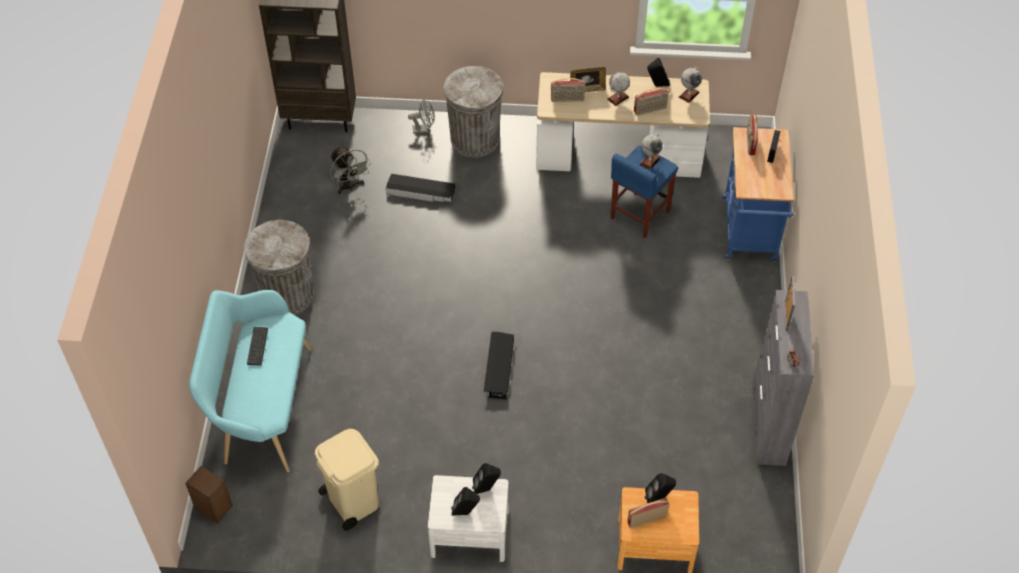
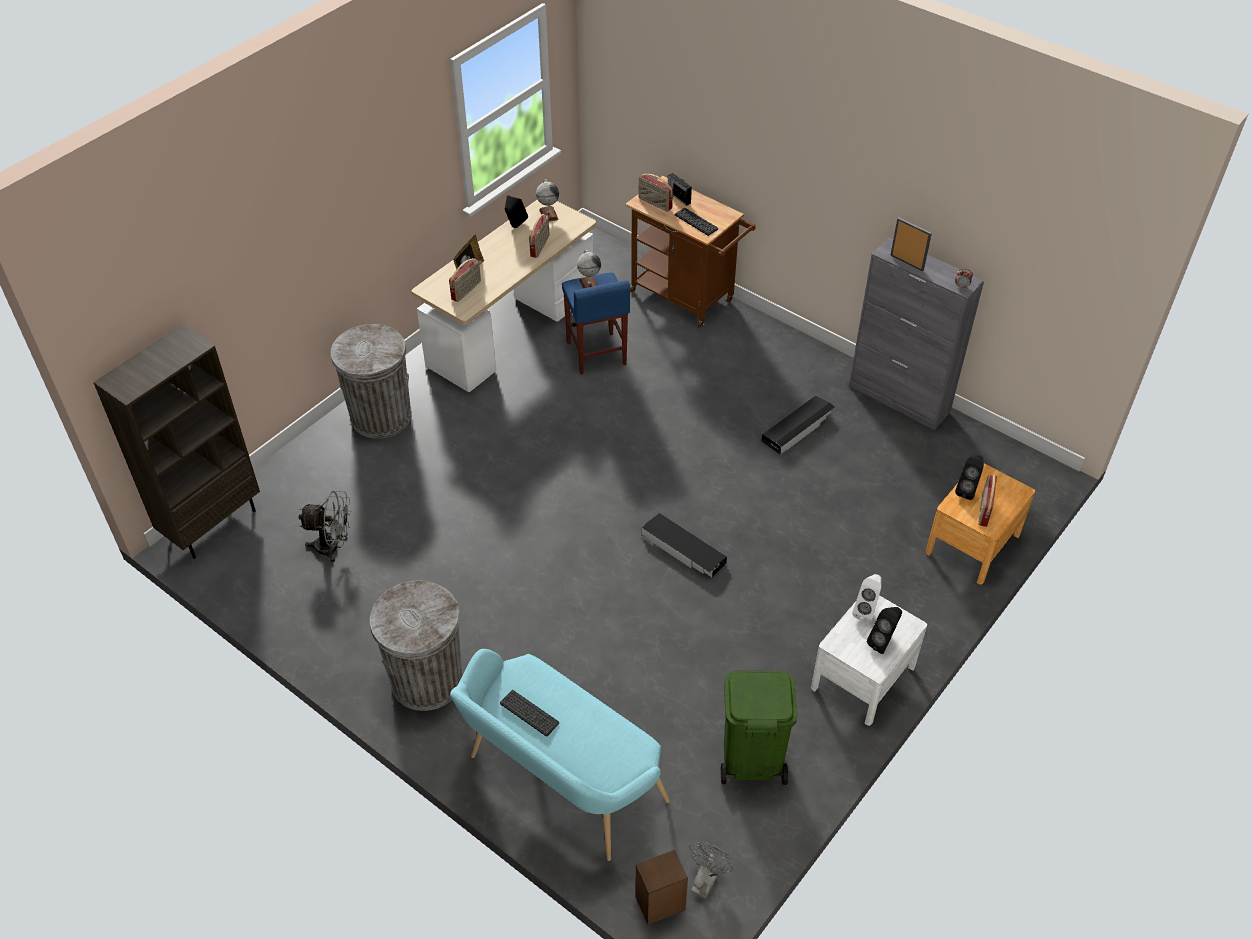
camera: 55 degrees left, 5 degrees down
beige trash can [315,429,379,530] -> green trash can [721,671,798,785]
black storage box [386,174,455,202] -> black storage box moved to [761,396,835,455]
grey fan [408,99,435,134] -> grey fan moved to [689,842,733,899]
black speaker [472,463,501,494] -> white speaker [852,574,882,623]
globe [607,72,630,106] -> none
blue cart [722,127,794,262] -> brown cart [625,176,756,328]
none -> keyboard [675,208,718,236]

